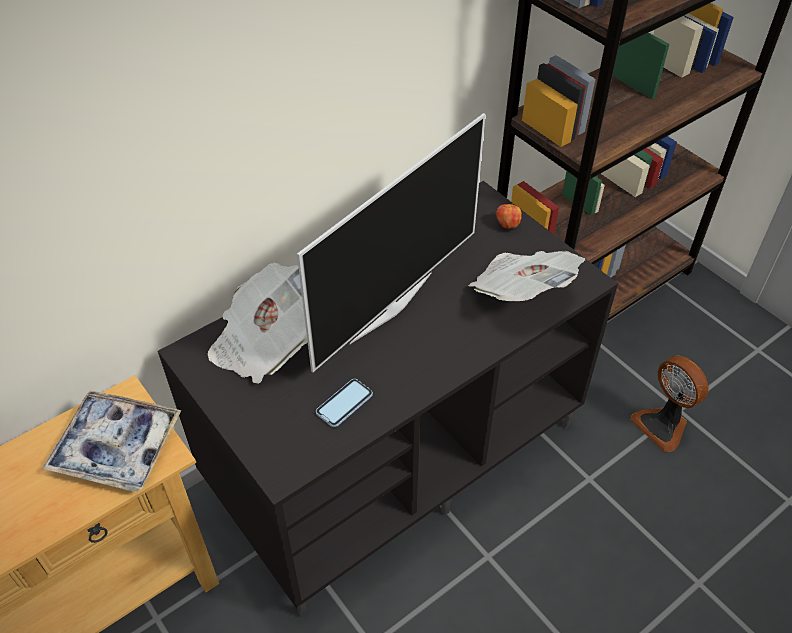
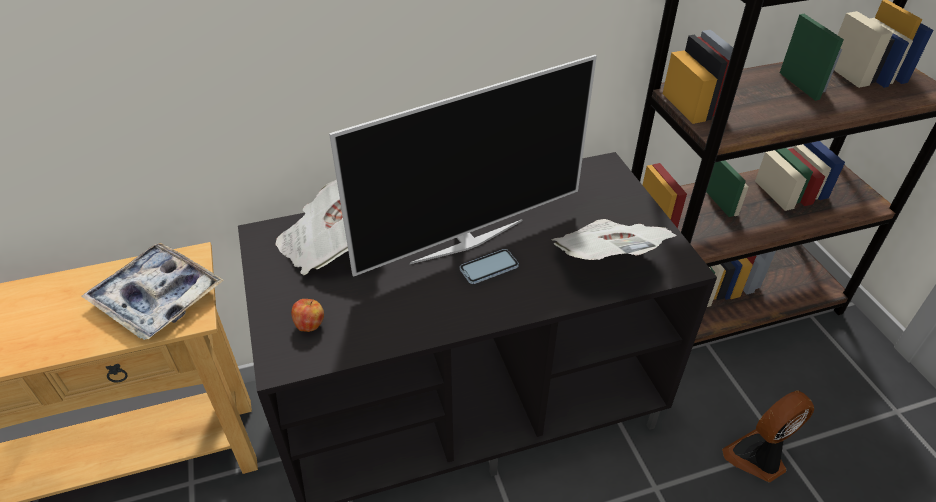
camera: 20 degrees right, 5 degrees down
phone [316,379,373,427] -> phone moved to [460,249,519,284]
apple [496,203,522,229] -> apple moved to [291,299,324,332]
fan [631,355,709,452] -> fan turned 75 degrees clockwise [722,391,814,482]

